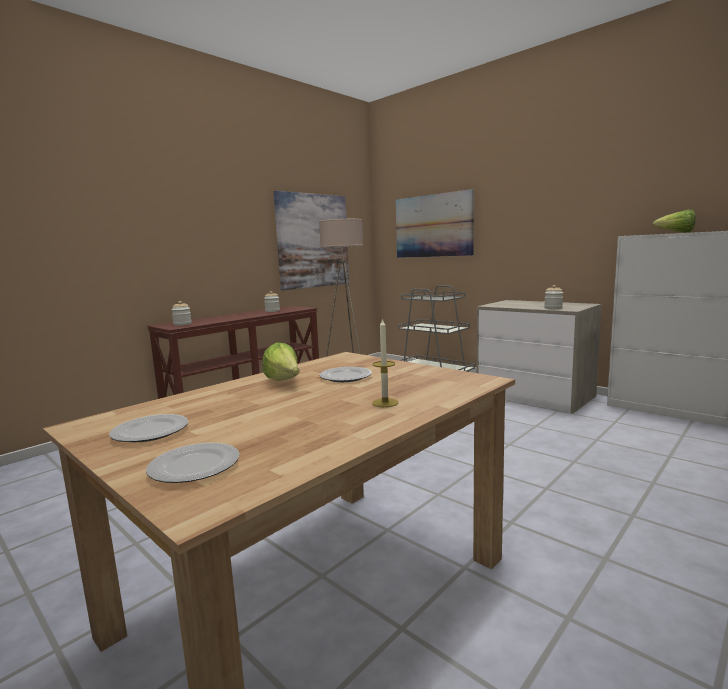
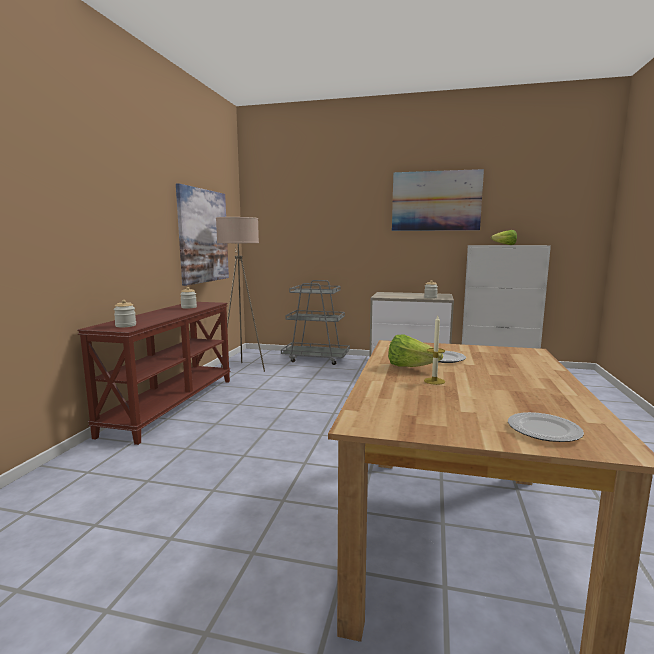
camera: 30 degrees left, 0 degrees up
plate [109,414,189,442] -> none
candle [372,318,398,407] -> candle moved to [424,316,445,385]
picture [396,189,474,258] -> picture moved to [392,169,484,231]

